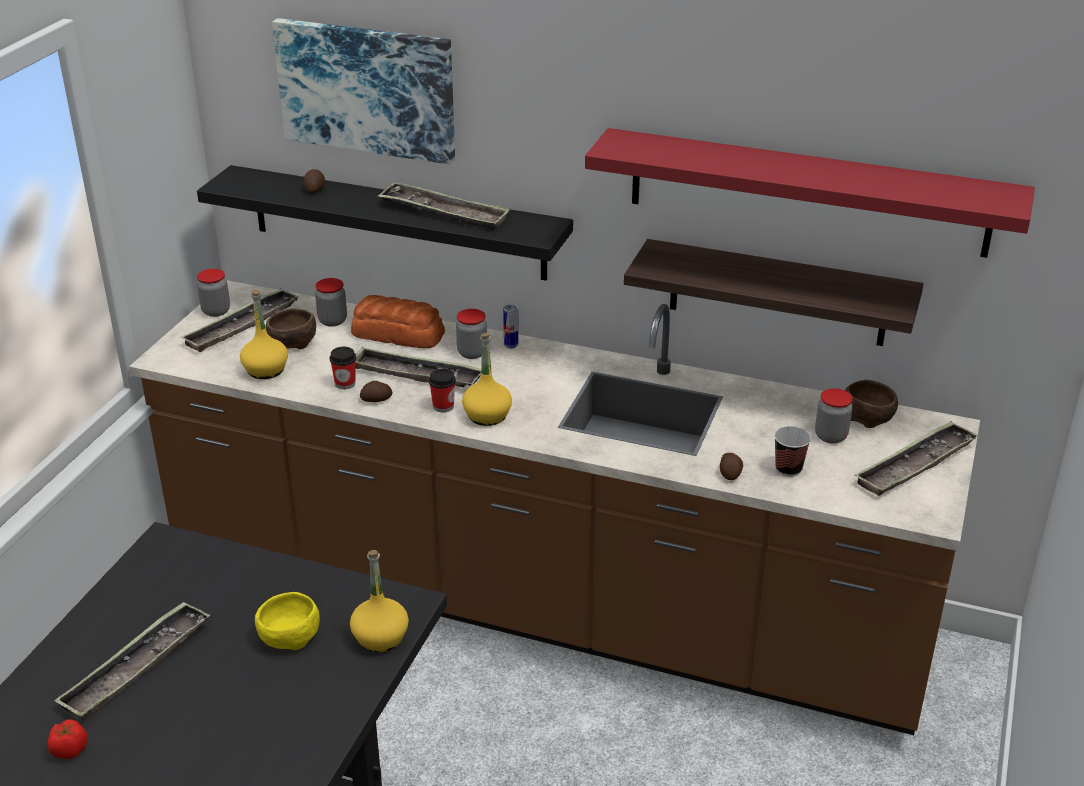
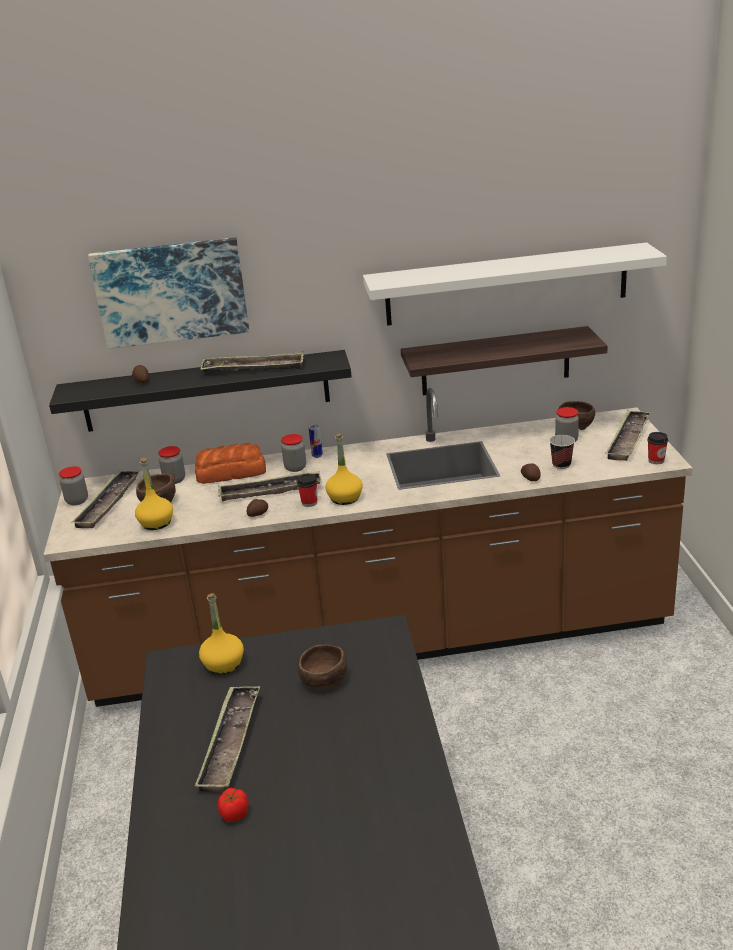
camera: 25 degrees left, 5 degrees down
yellow bowl [255,592,320,650] -> brown bowl [298,645,347,689]
cup [330,347,356,389] -> cup moved to [647,432,668,464]
yellow bottle [350,550,409,652] -> yellow bottle moved to [199,593,244,674]
red shelf [585,128,1035,258] -> white shelf [363,242,667,326]

